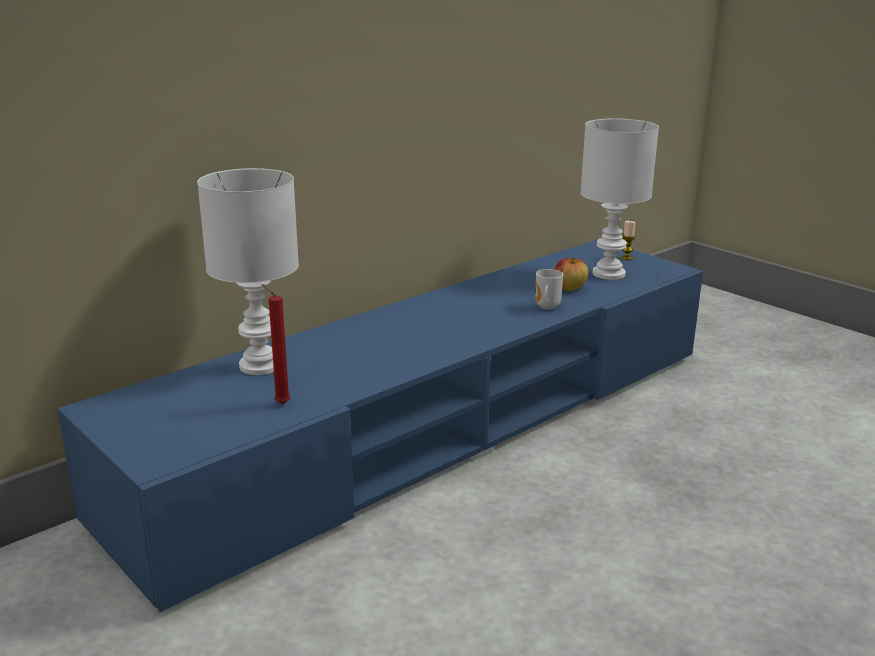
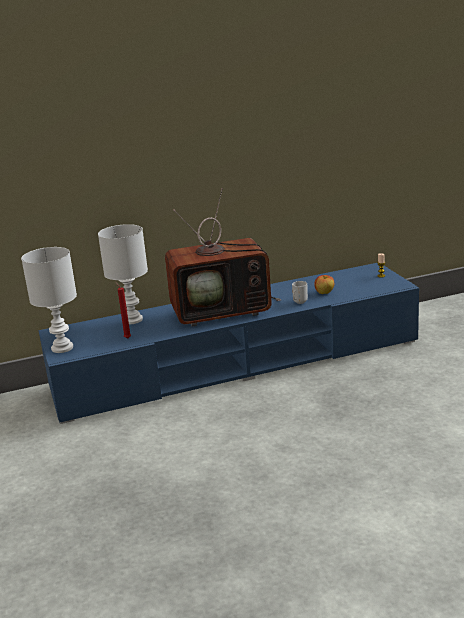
camera: 25 degrees right, 0 degrees up
white table lamp [580,118,659,280] -> white table lamp moved to [21,247,77,353]
none -> television [165,188,281,326]

